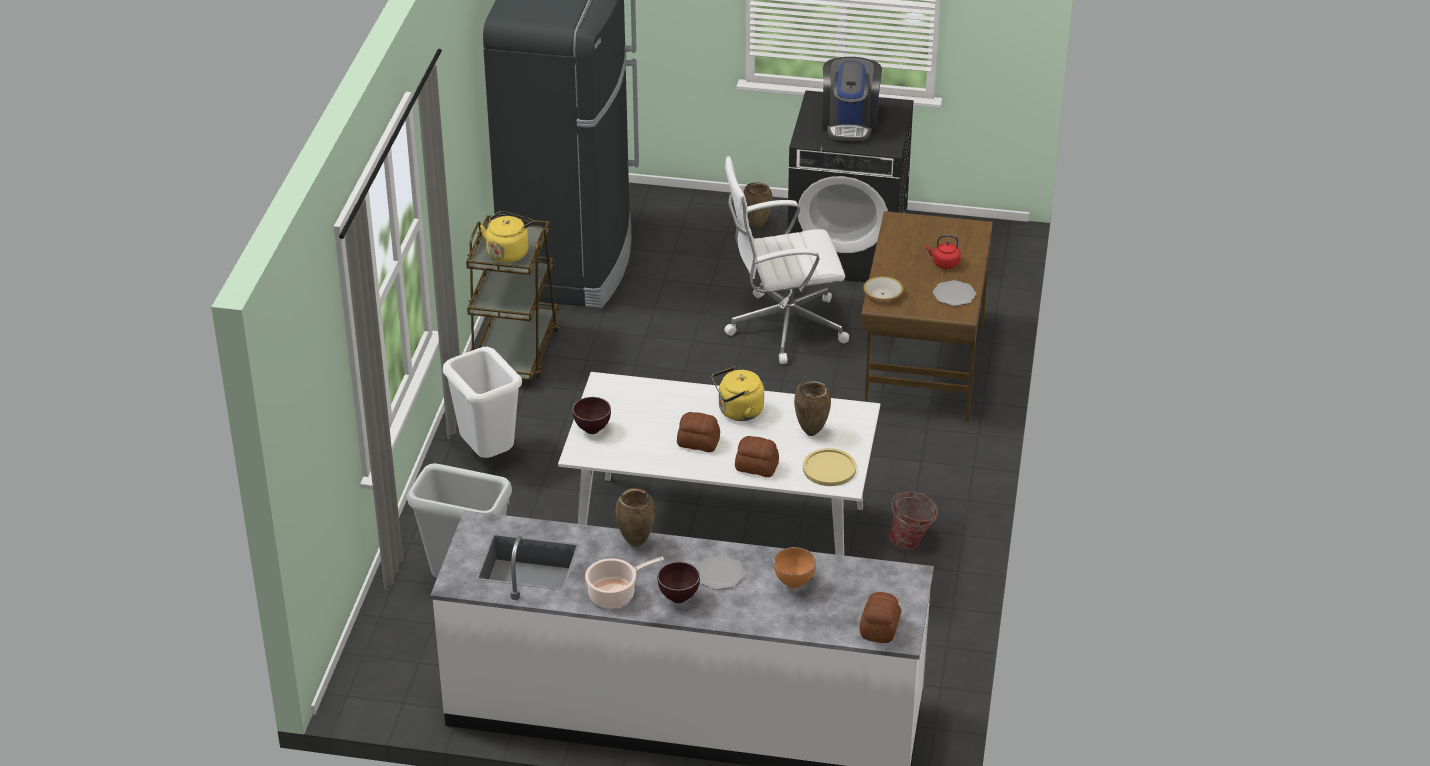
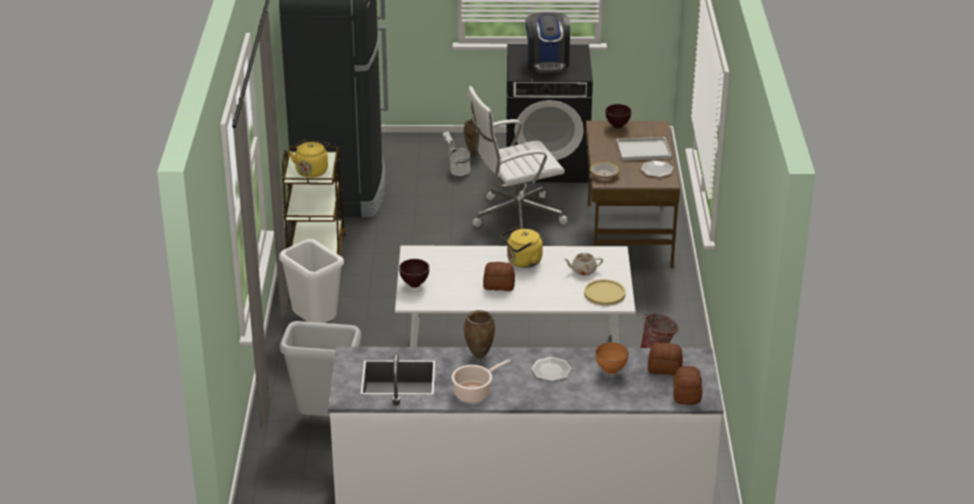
camera: 10 degrees left, 5 degrees down
brown bowl [657,562,700,603] -> brown bowl moved to [605,104,631,128]
bread [735,436,779,477] -> bread moved to [648,343,683,376]
brown vase [794,381,831,436] -> beige teapot [563,253,603,275]
red kettle [926,235,961,269] -> white tray [616,137,672,161]
none -> white bucket [442,132,471,176]

